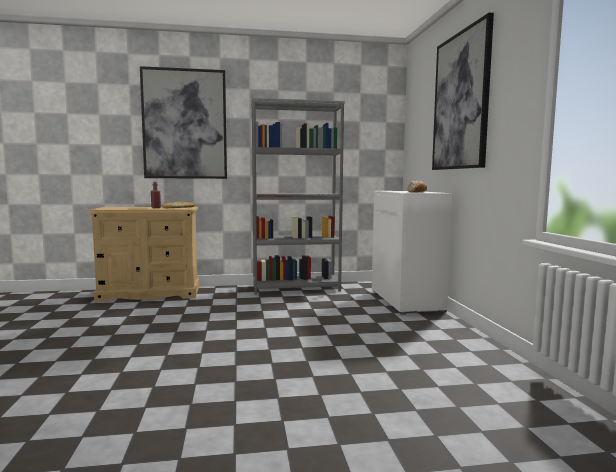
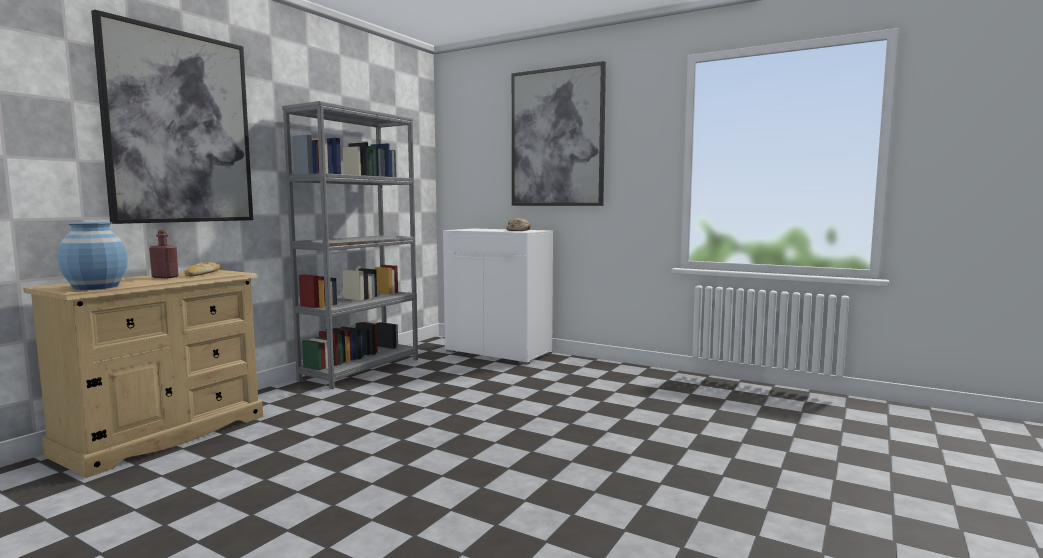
camera: 50 degrees left, 0 degrees up
none -> blue vase [57,222,128,290]

